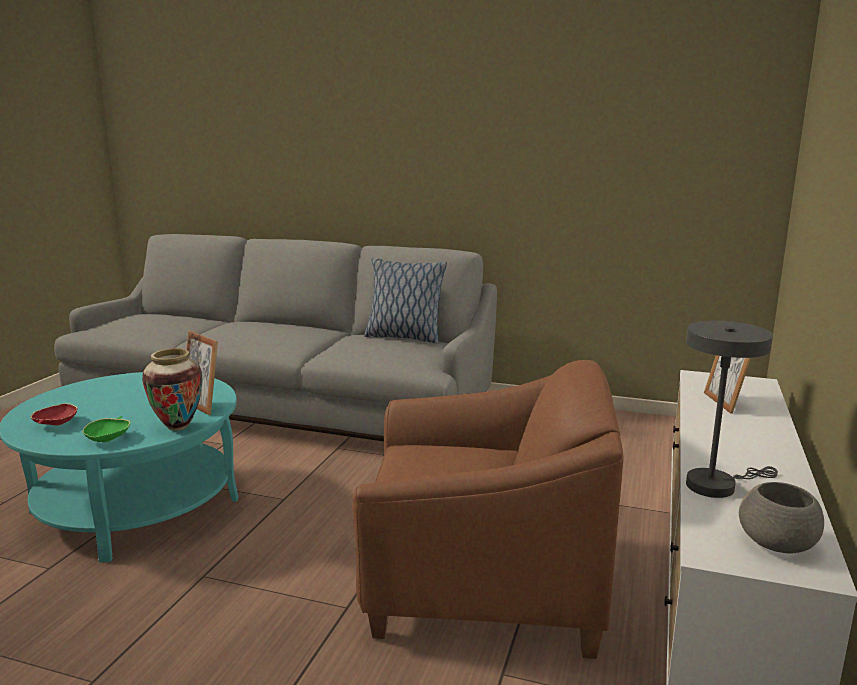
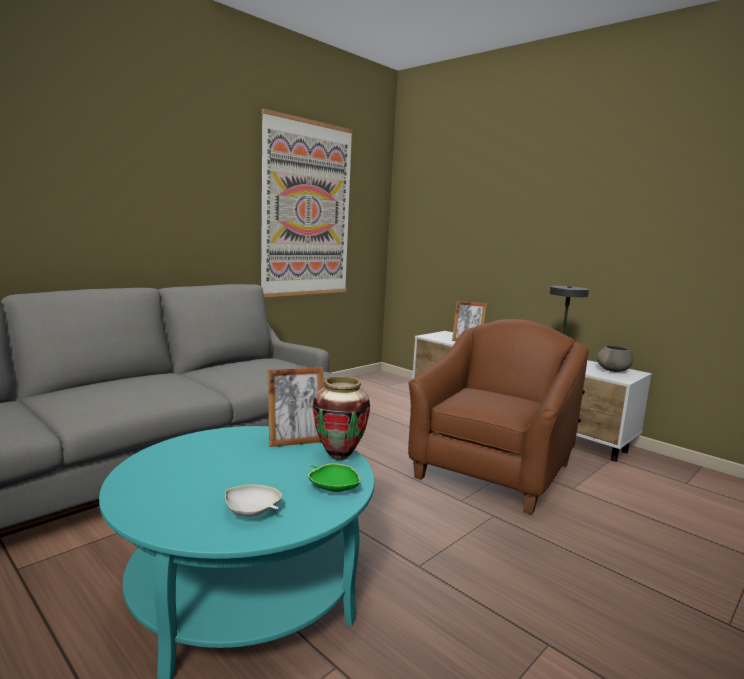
camera: 65 degrees left, 5 degrees down
red bowl [31,403,78,425] -> white bowl [225,484,282,517]
pillow [364,258,447,344] -> none
none -> picture [261,109,353,297]

